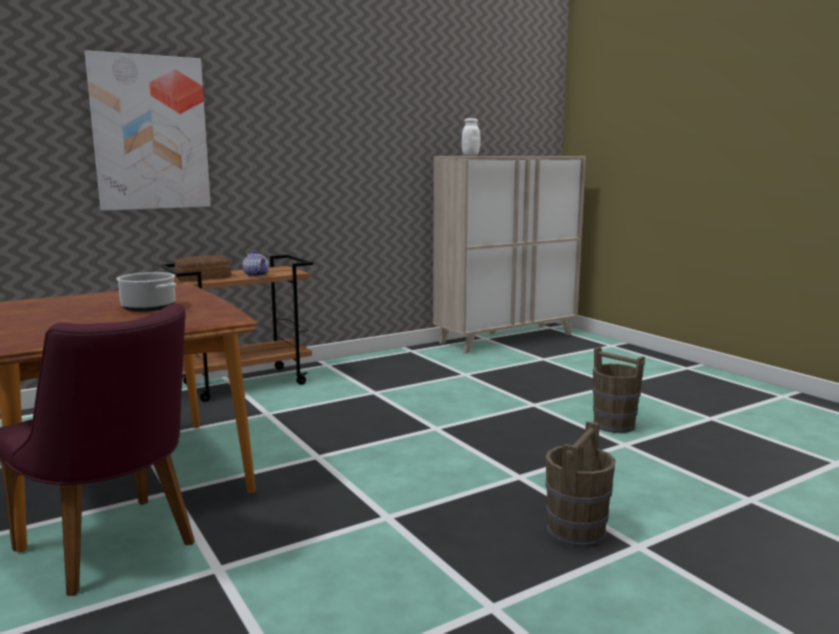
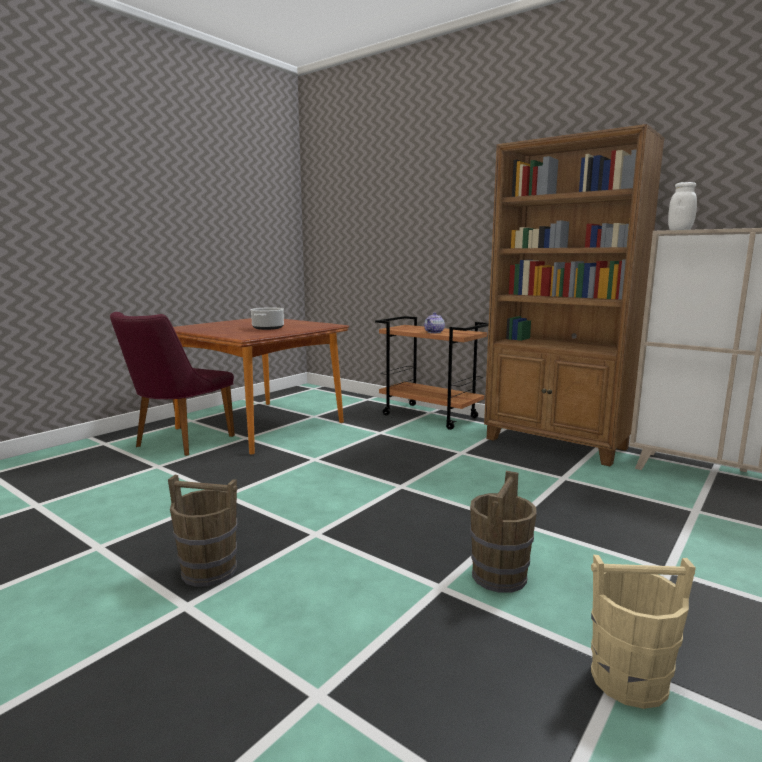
camera: 70 degrees right, 0 degrees up
picture [85,50,211,211] -> none
bread [175,255,231,282] -> none
none -> brown bookcase [484,124,665,467]
none -> beige bucket [591,554,696,709]

